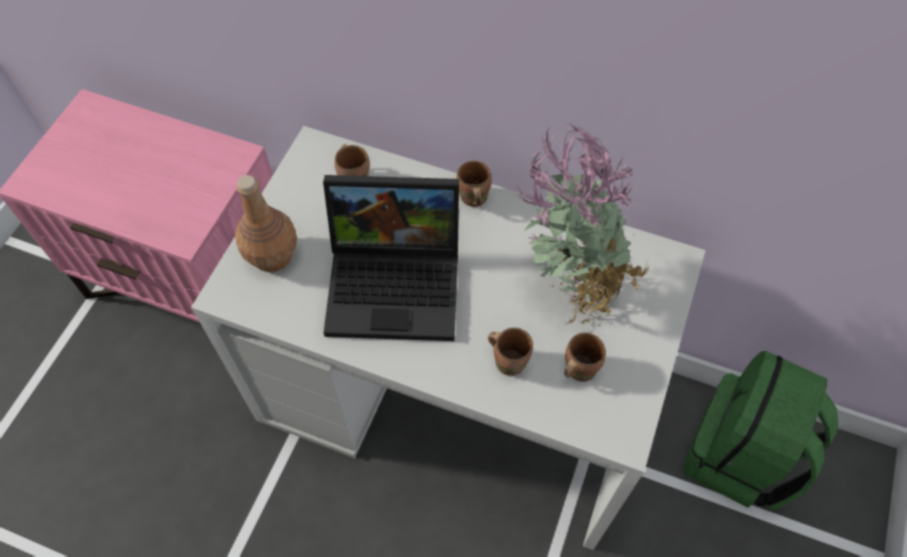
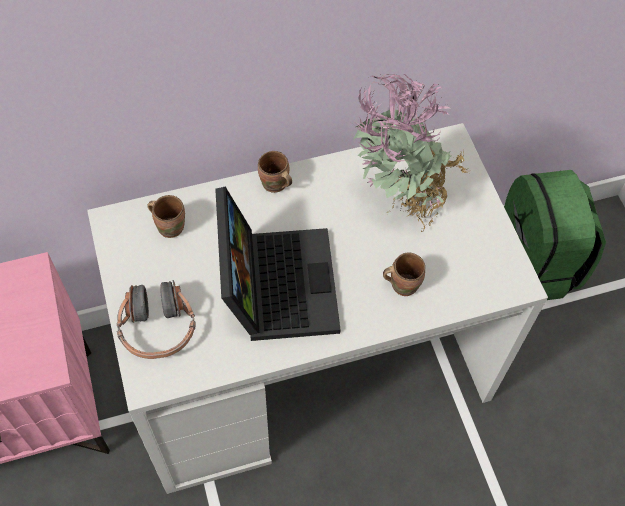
camera: 40 degrees left, 0 degrees up
brown bottle [235,175,297,272] -> headphones [117,280,196,359]
laptop [323,175,459,341] -> laptop turned 60 degrees counterclockwise [215,187,341,341]
brown mug [564,333,606,382] -> none

